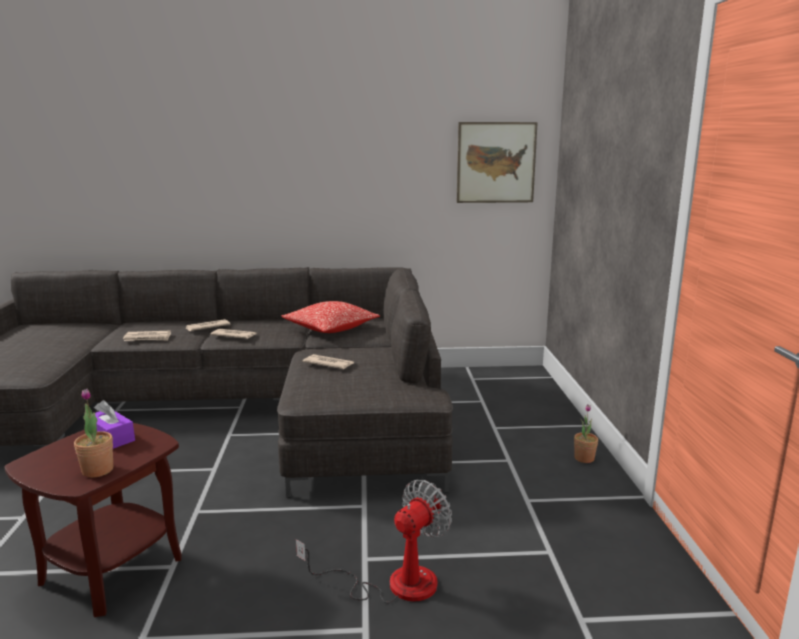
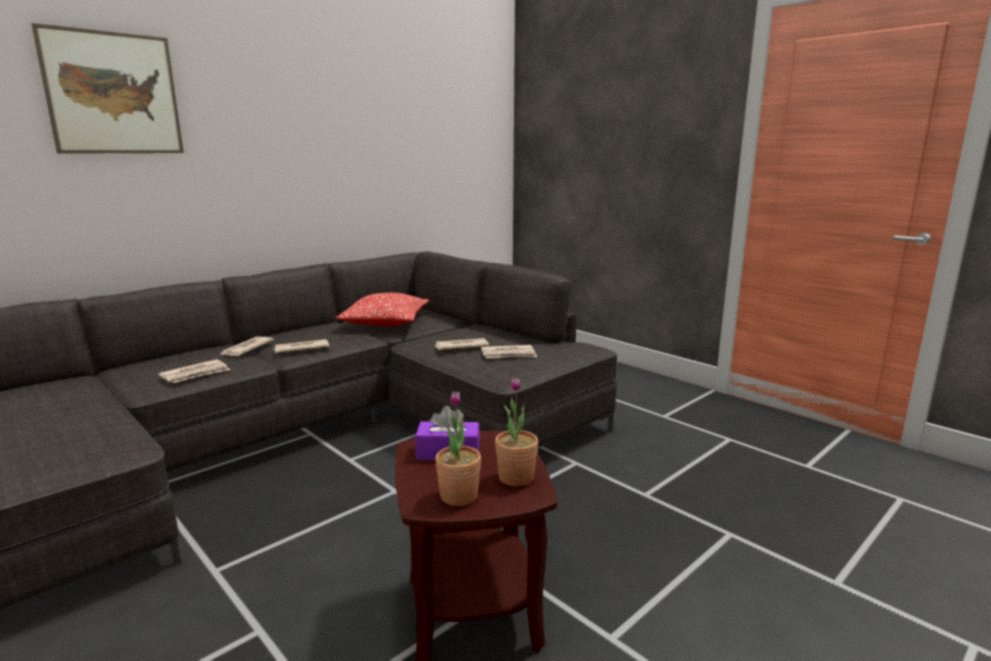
camera: 40 degrees left, 0 degrees up
fan [296,480,452,603] -> none
picture [457,122,538,203] -> picture moved to [31,23,184,154]
potted plant [574,404,598,463] -> potted plant moved to [435,391,481,506]
none -> newspaper [481,345,537,358]

